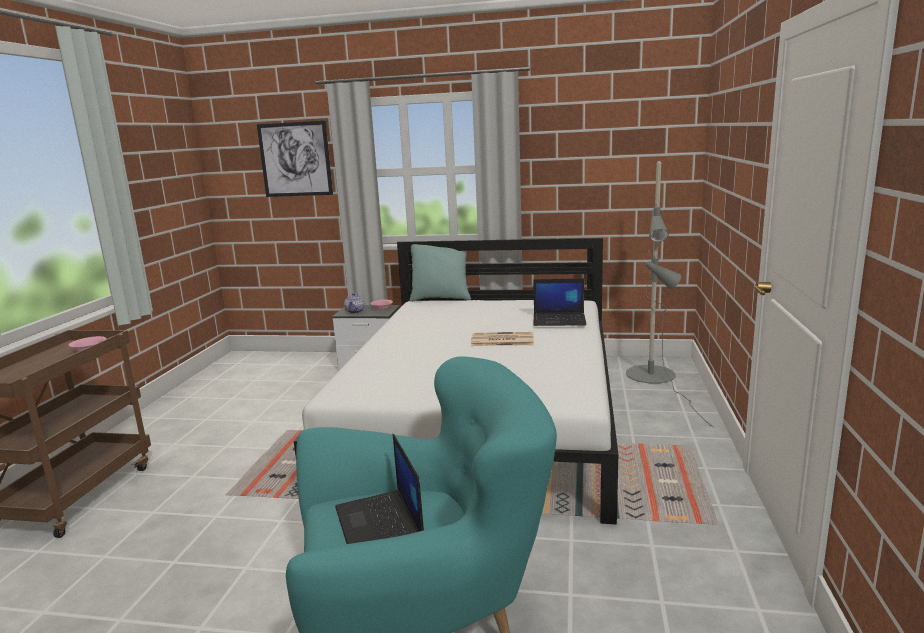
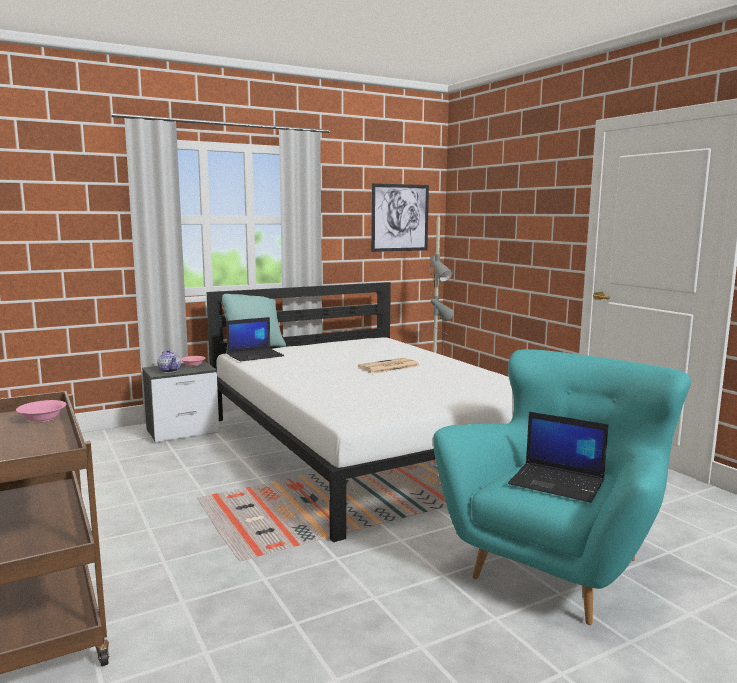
camera: 40 degrees left, 5 degrees down
picture [257,121,333,197] -> picture moved to [371,183,429,252]
laptop [533,279,586,326] -> laptop moved to [226,317,284,362]

